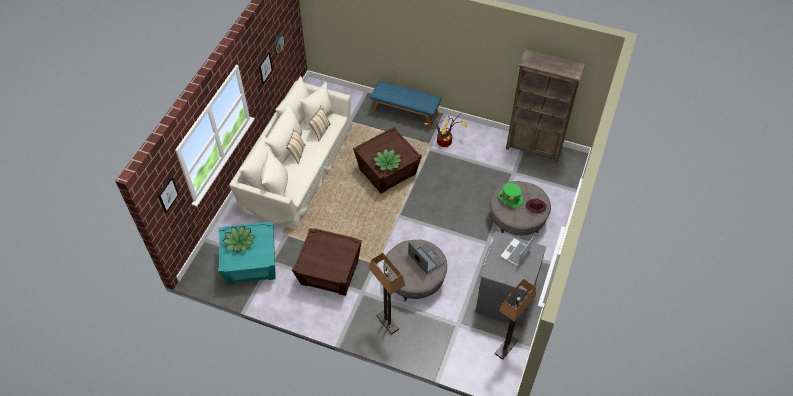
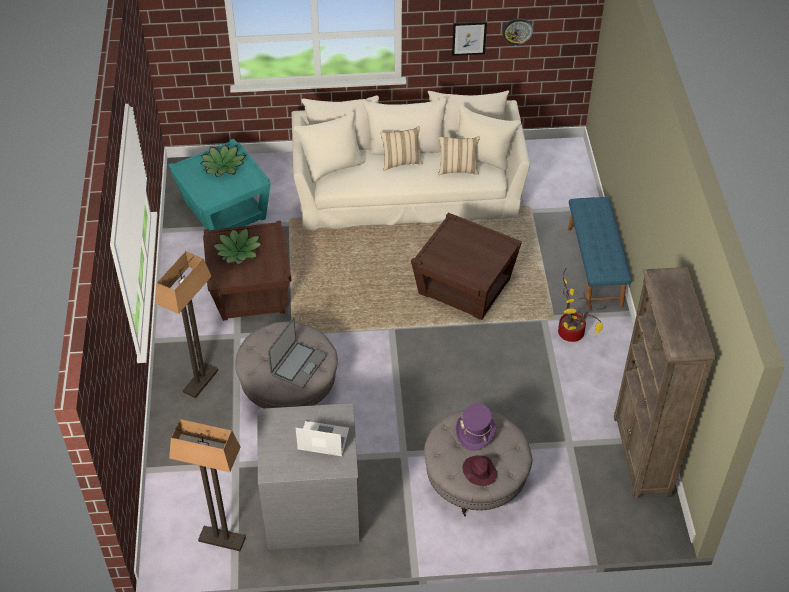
camera: 65 degrees right, 5 degrees down
picture [158,177,179,213] -> none
potted plant [373,148,402,171] -> potted plant moved to [213,228,262,265]
green hat [498,183,523,207] -> purple hat [456,403,496,451]

